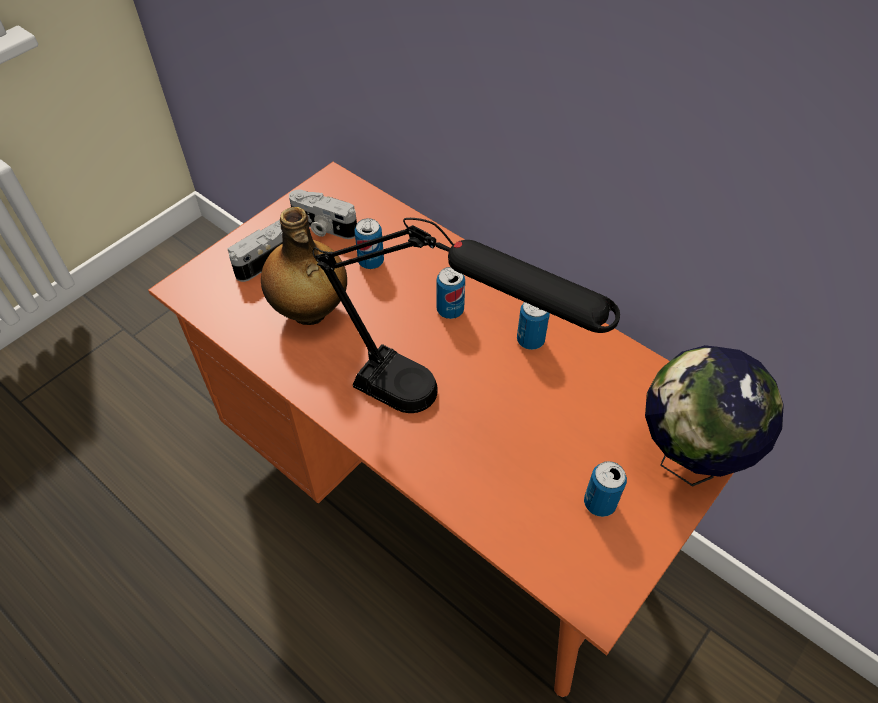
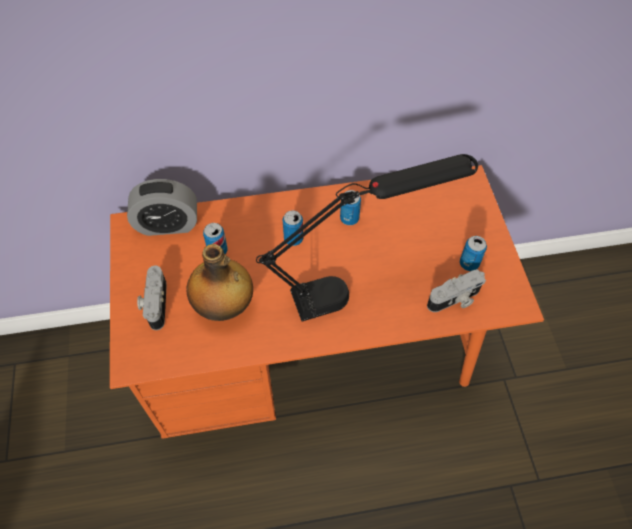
camera: 50 degrees left, 5 degrees up
camera [289,190,357,239] -> camera moved to [427,269,486,312]
globe [645,345,784,487] -> none
none -> alarm clock [127,179,197,236]

